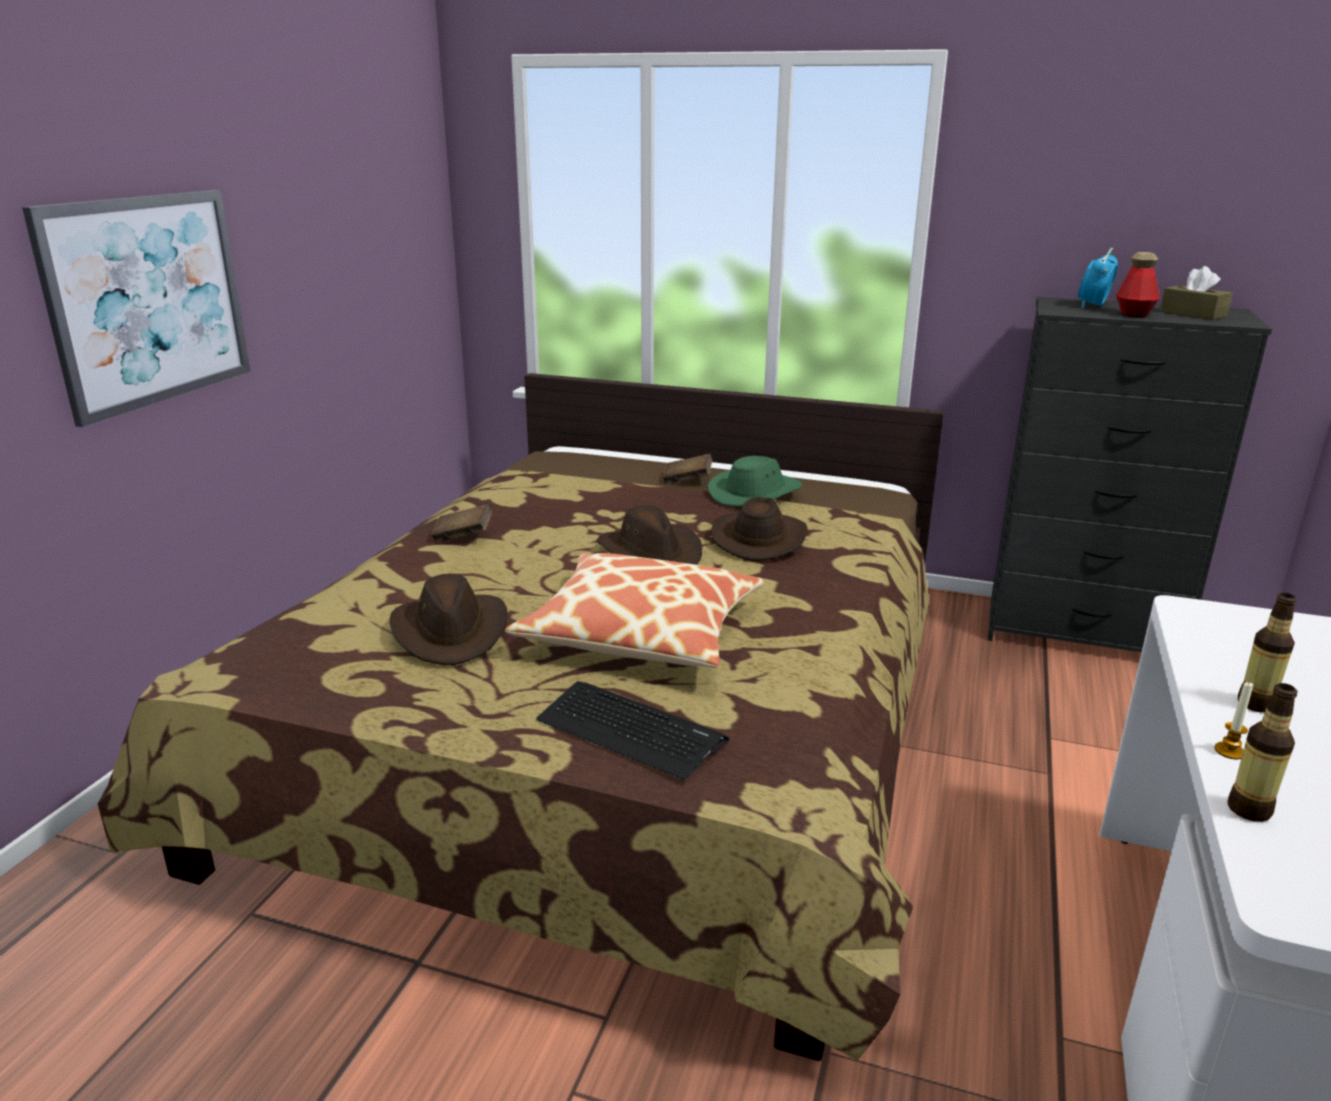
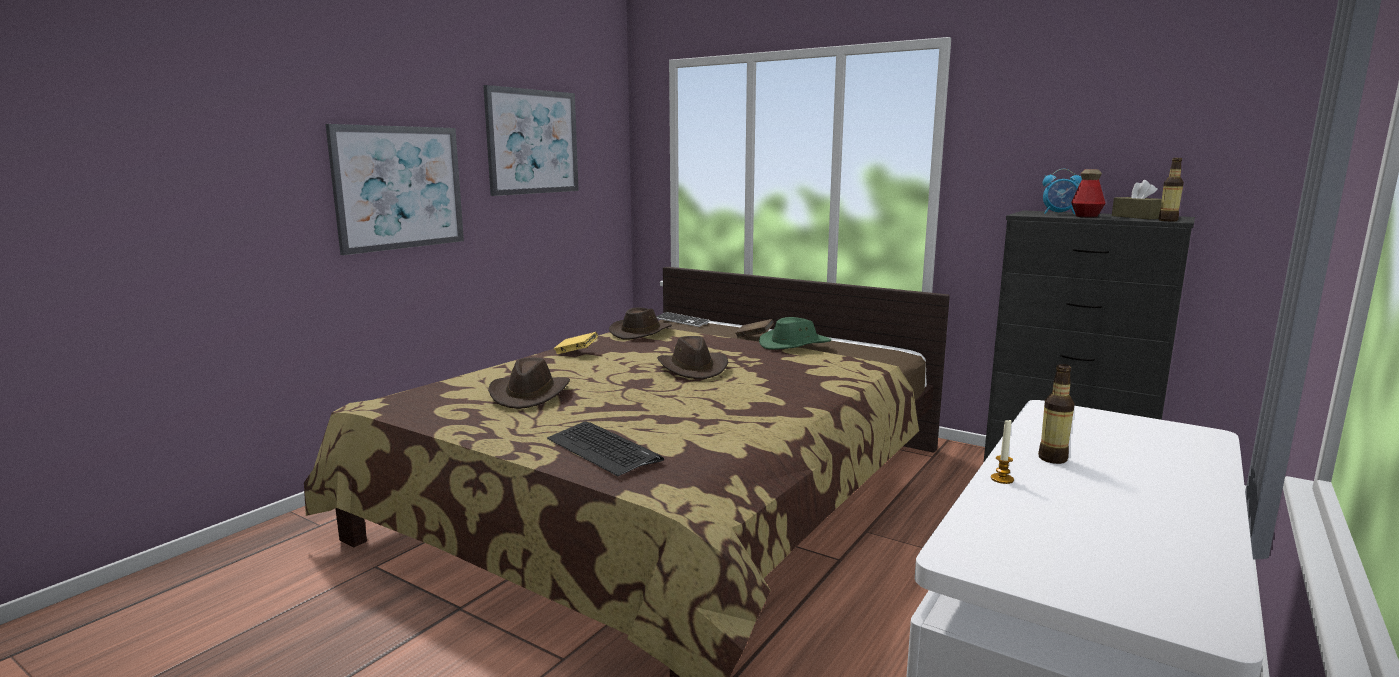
camera: 15 degrees right, 10 degrees down
brown book [431,504,492,543] -> yellow book [554,332,598,354]
pillow [505,553,764,668] -> none
brown hat [711,497,808,561] -> brown hat moved to [609,307,672,339]
alarm clock [1078,248,1118,308] -> alarm clock turned 120 degrees counterclockwise [1043,169,1082,214]
bottle [1228,683,1298,822] -> bottle moved to [1158,158,1184,221]
none -> picture [483,85,579,196]
none -> keyboard [656,312,710,327]

